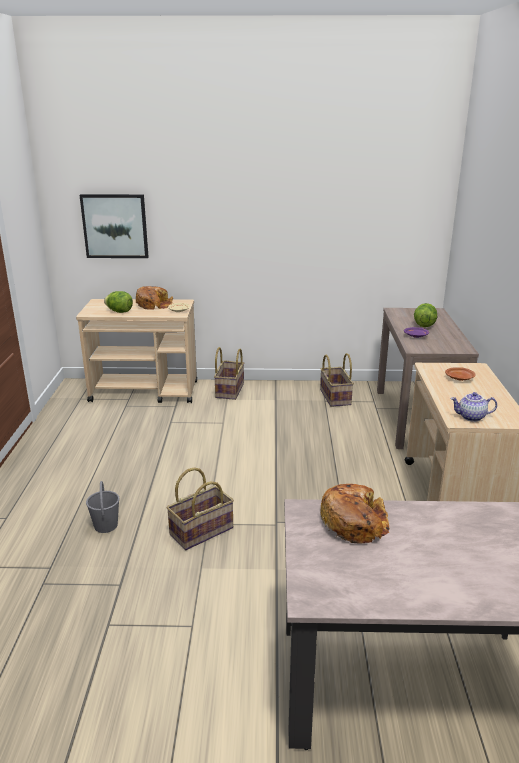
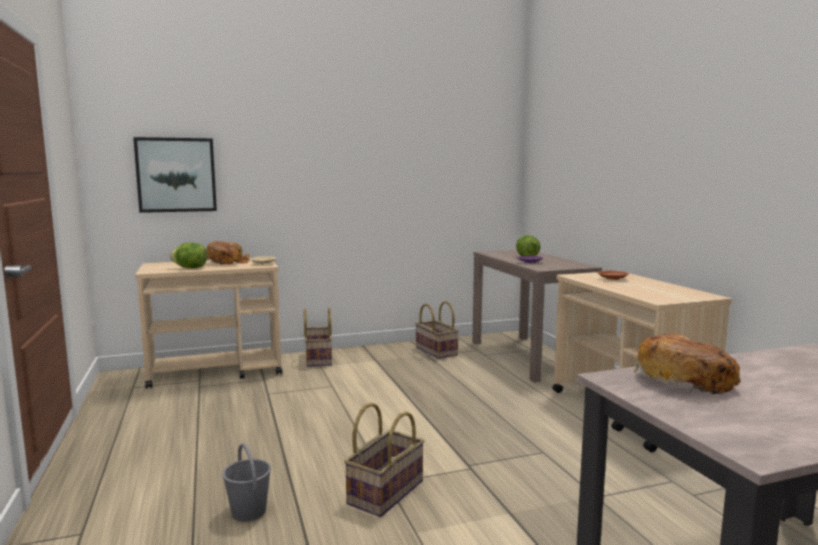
camera: 20 degrees left, 15 degrees down
teapot [450,392,497,422] -> none

